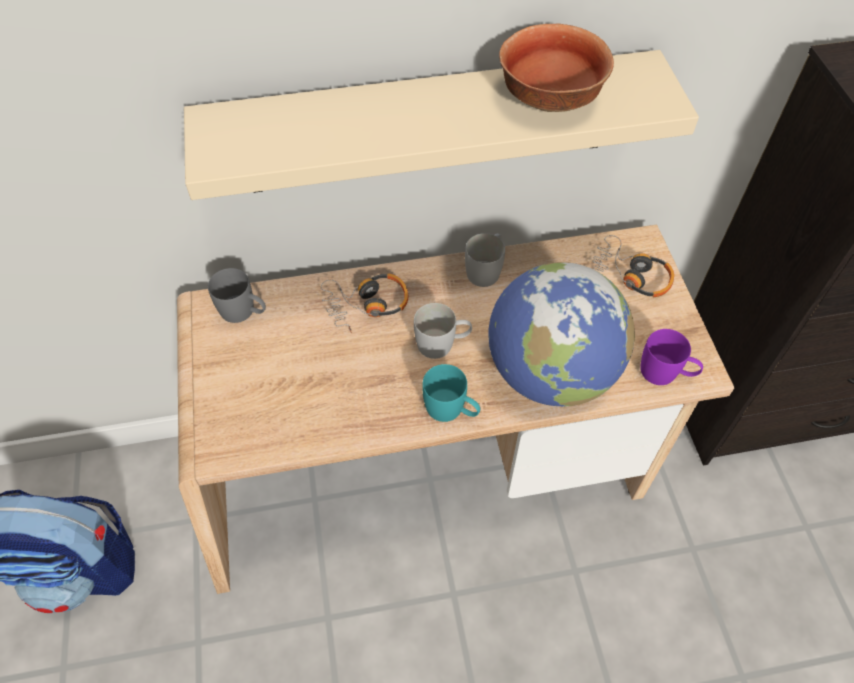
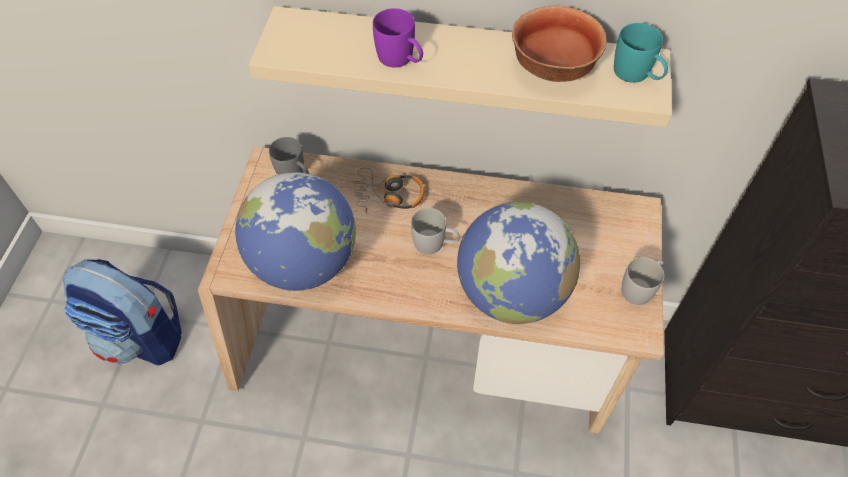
camera: 20 degrees right, 0 degrees up
turquoise mug [422,364,480,422] -> turquoise mug moved to [614,23,668,83]
white mug [465,233,505,287] -> white mug moved to [622,257,664,305]
headphones [592,235,674,297] -> none
purple mug [640,329,703,385] -> purple mug moved to [373,8,423,67]
none -> globe [235,172,356,291]

